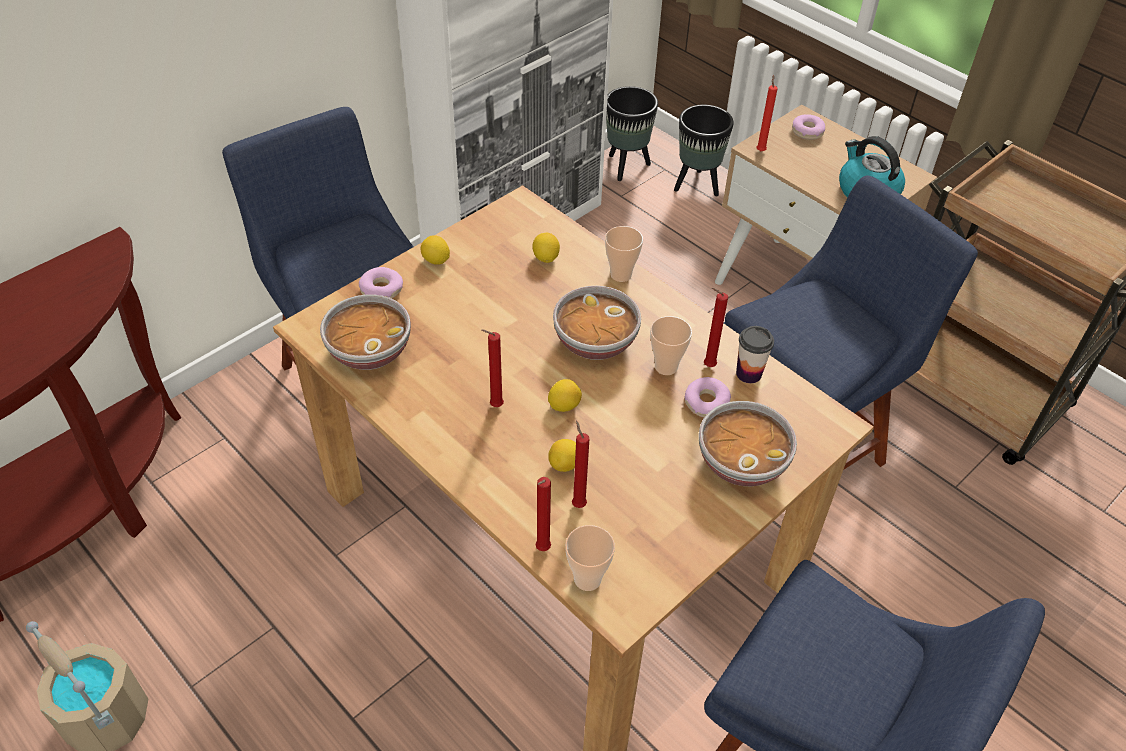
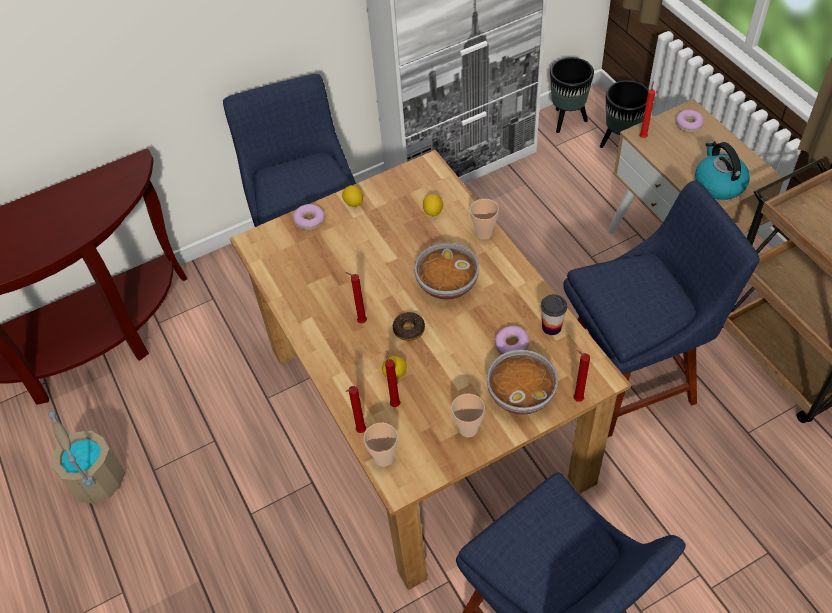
camera: 20 degrees right, 5 degrees up
bowl [320,294,411,370] -> none
lemon [548,379,582,412] -> donut [393,312,425,341]
cup [650,316,692,375] -> cup moved to [451,393,485,437]
red candle [704,288,728,367] -> red candle moved to [573,350,590,402]

